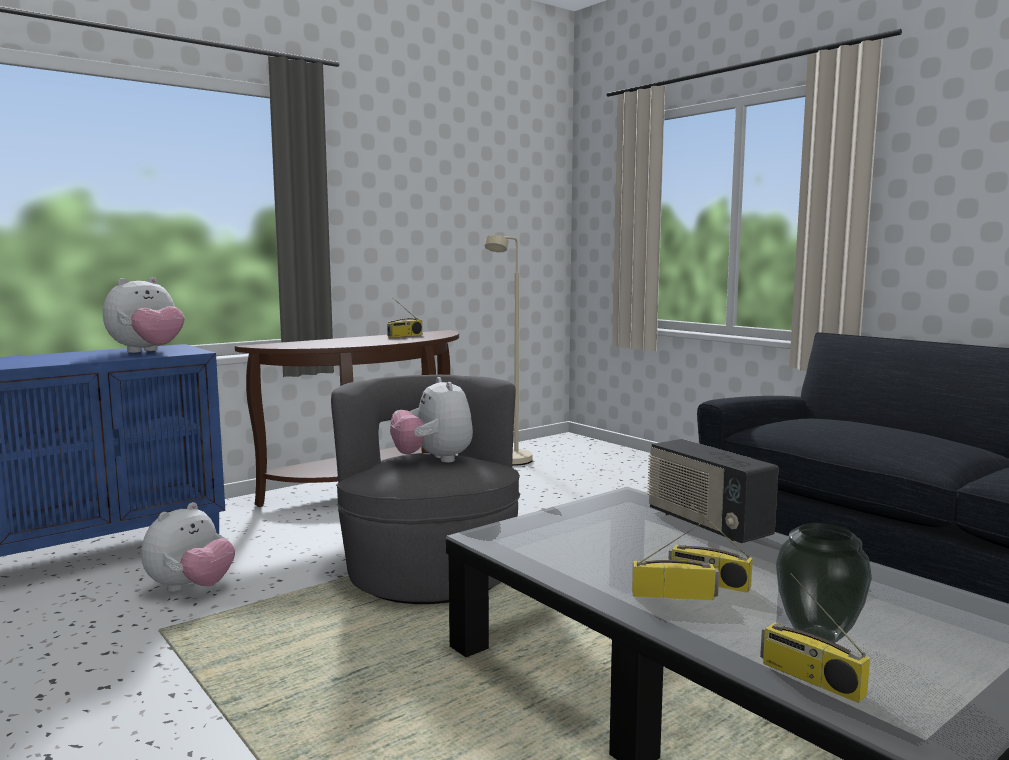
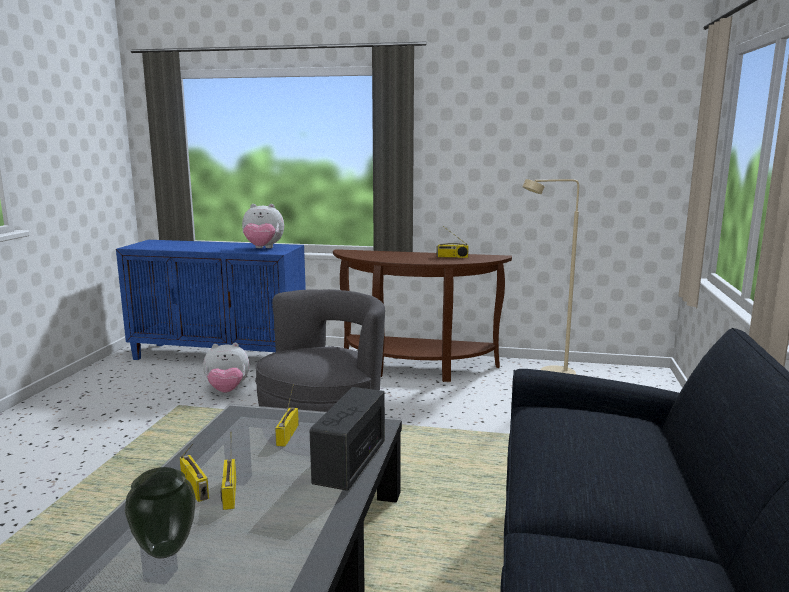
camera: 50 degrees right, 5 degrees up
plush toy [390,377,473,462] -> none
radio [760,573,870,703] -> radio moved to [275,384,299,447]

